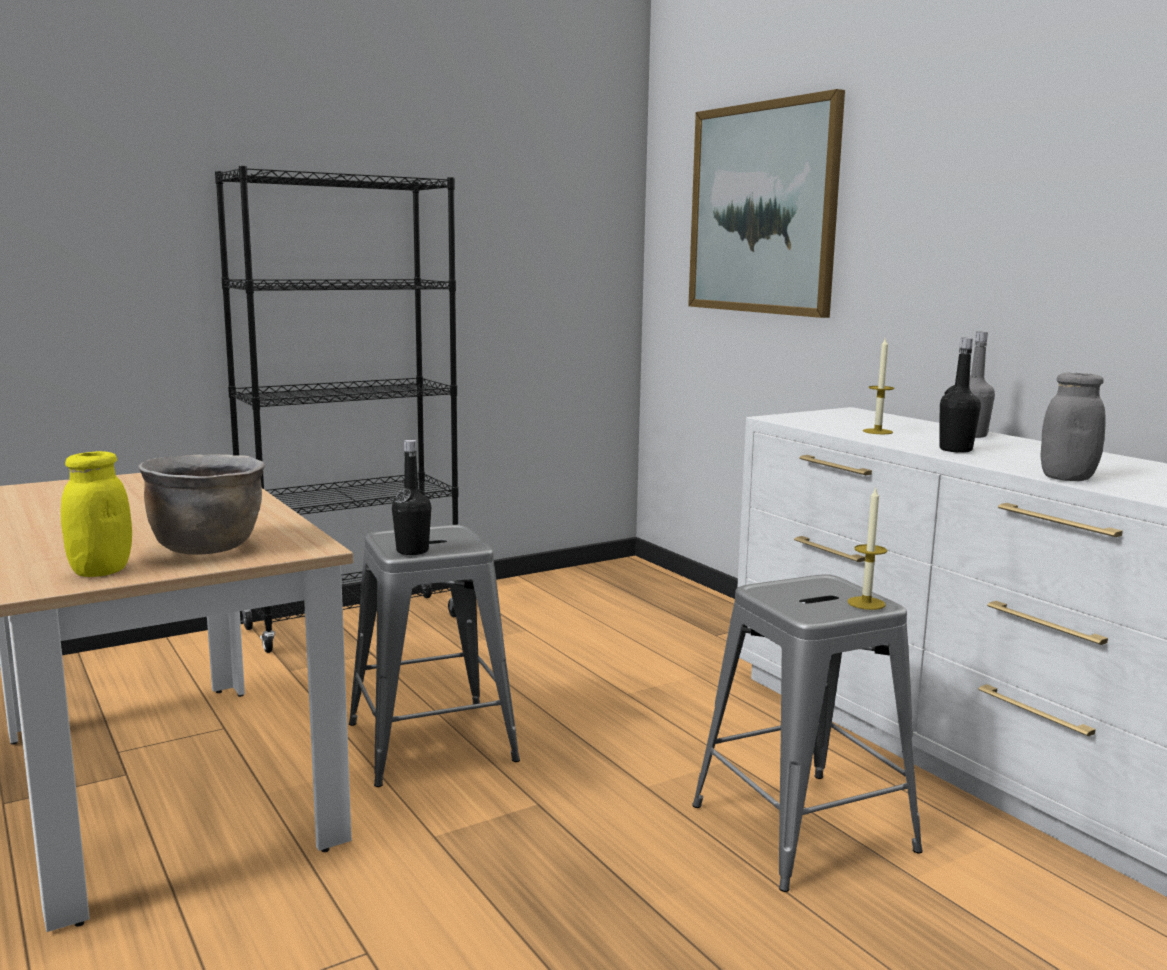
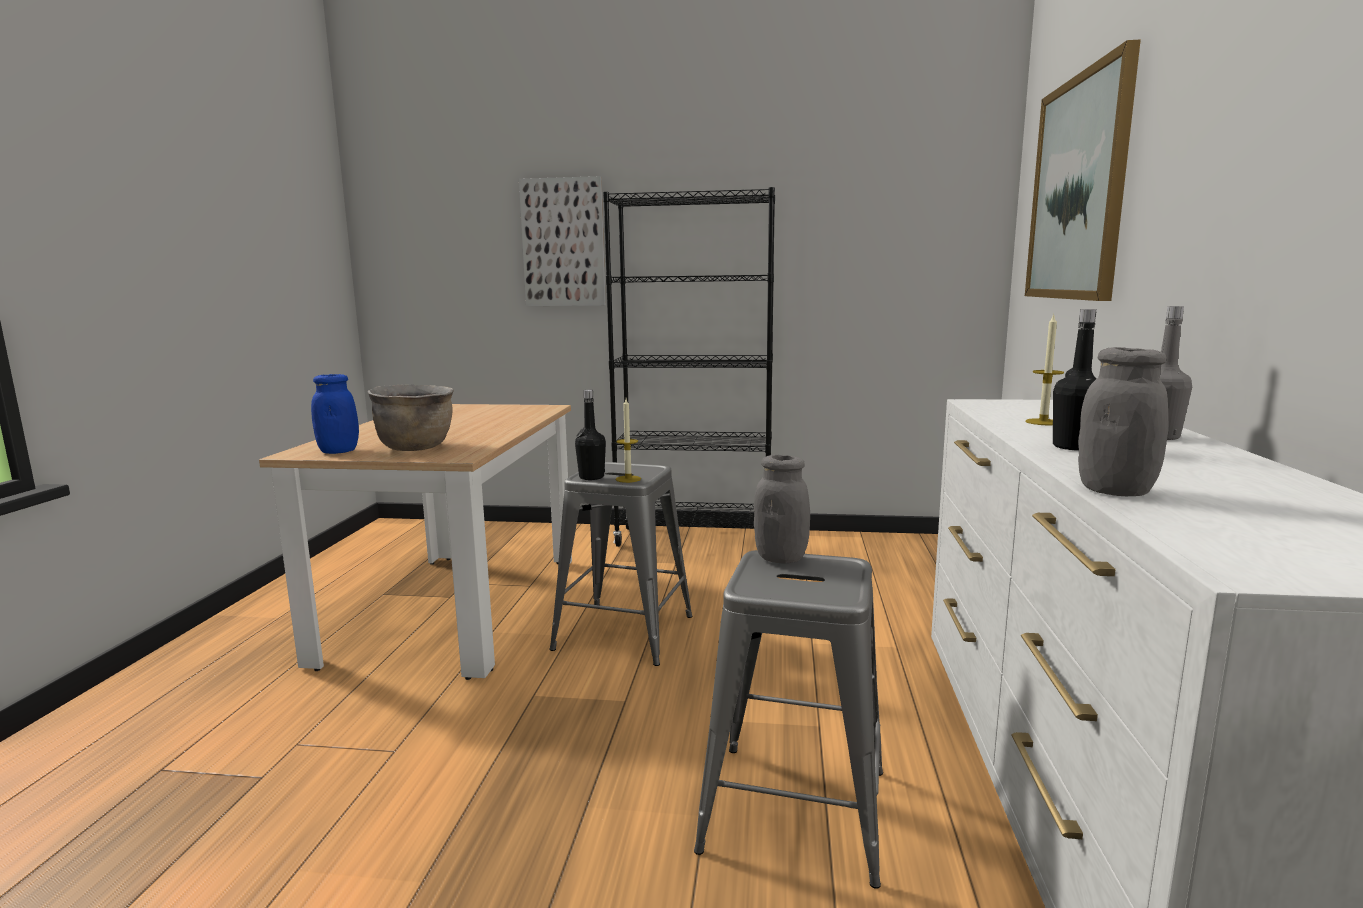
camera: 40 degrees right, 0 degrees up
yellow jar [61,451,132,577] -> blue jar [311,374,359,454]
candle [848,486,887,610] -> candle moved to [616,399,641,483]
none -> picture [519,176,606,306]
none -> grey jar [754,455,810,563]

